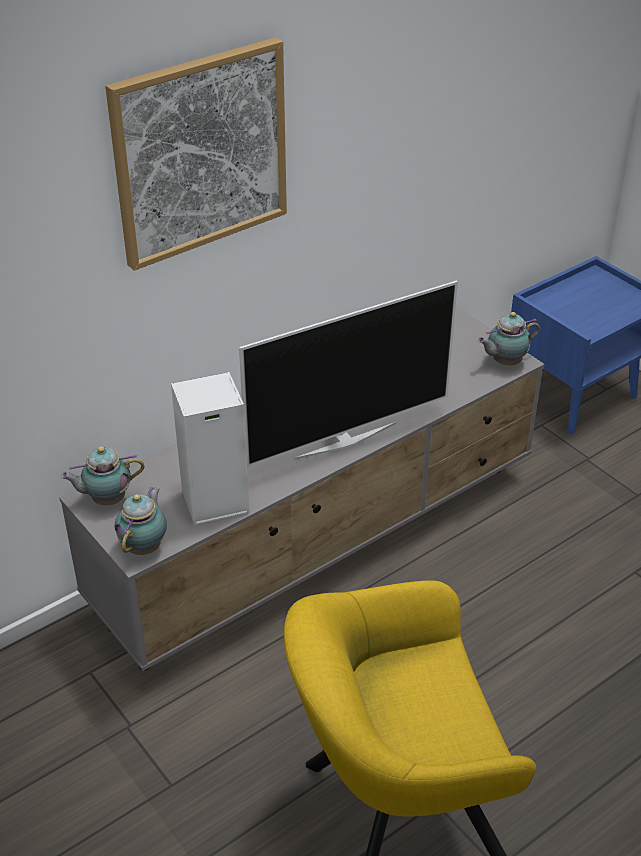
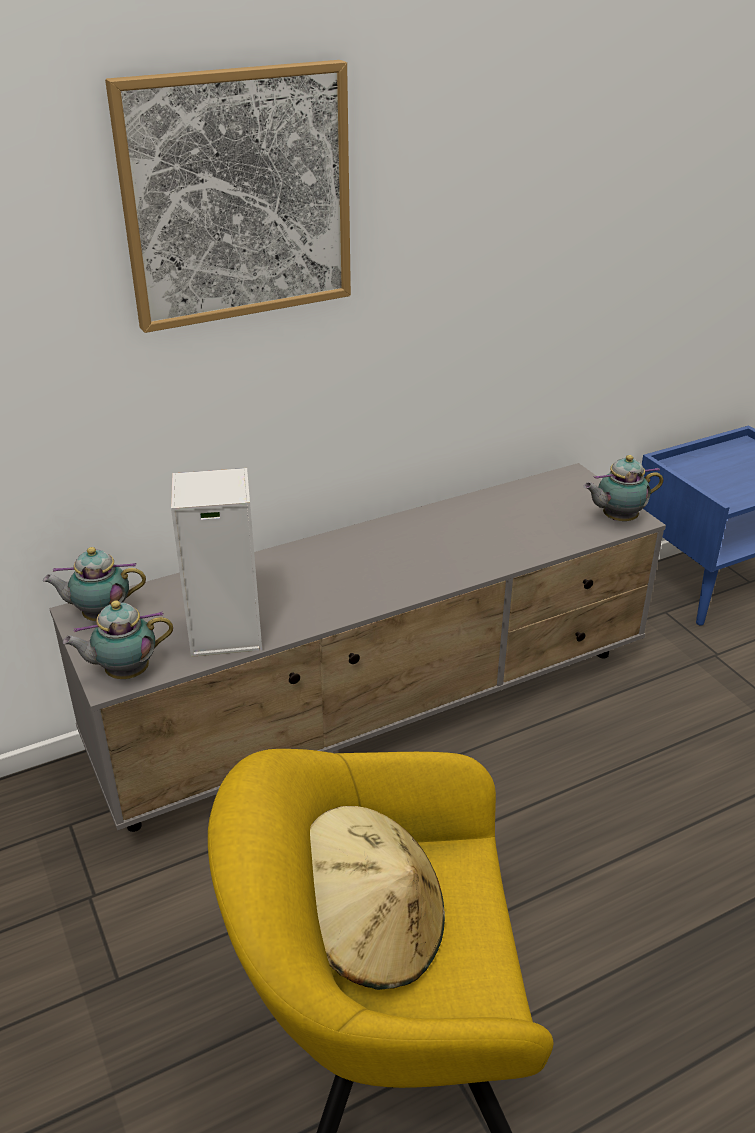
camera: 10 degrees right, 5 degrees down
teapot [114,487,167,555] -> teapot turned 135 degrees counterclockwise [63,601,173,679]
television [239,280,458,467] -> none
none -> beige hat [310,806,445,990]

